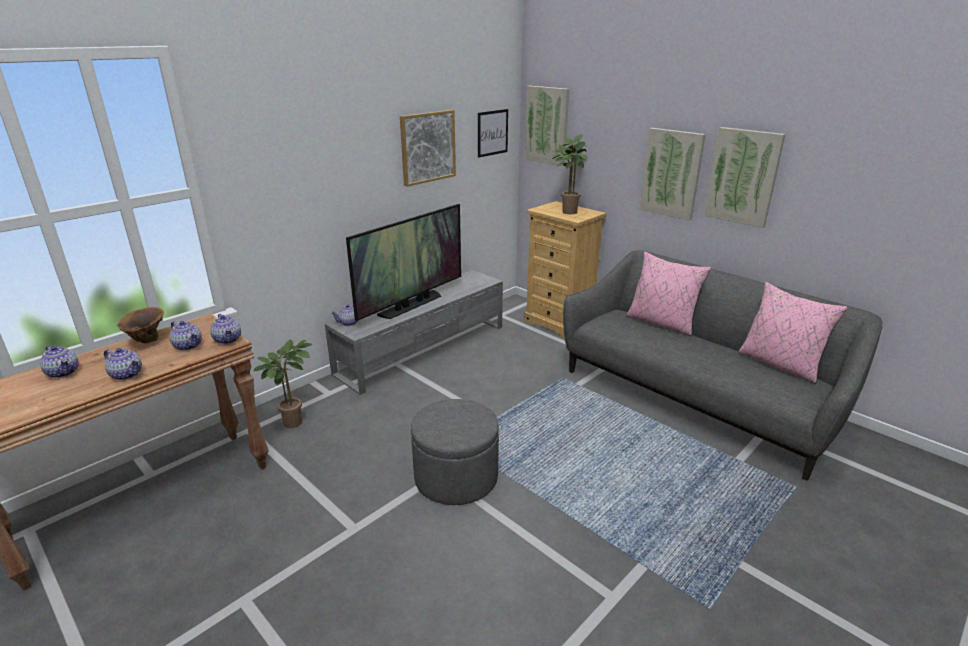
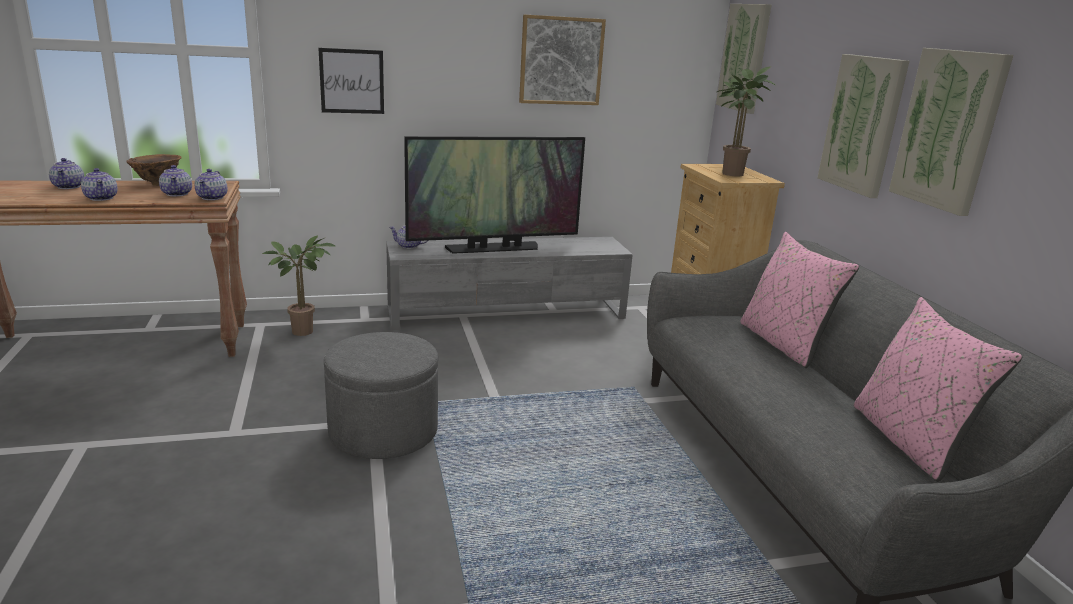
camera: 30 degrees right, 5 degrees down
picture [478,109,508,158] -> picture moved to [318,48,384,114]

